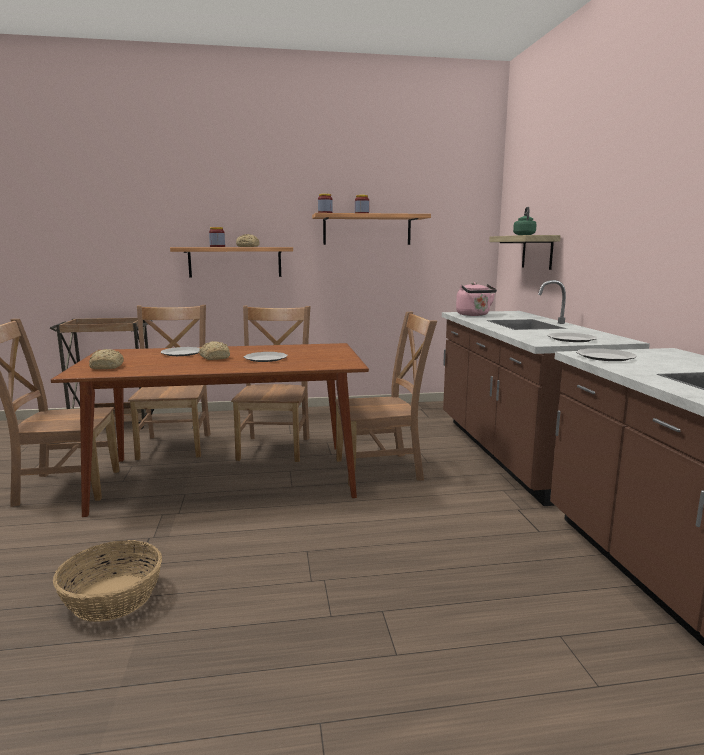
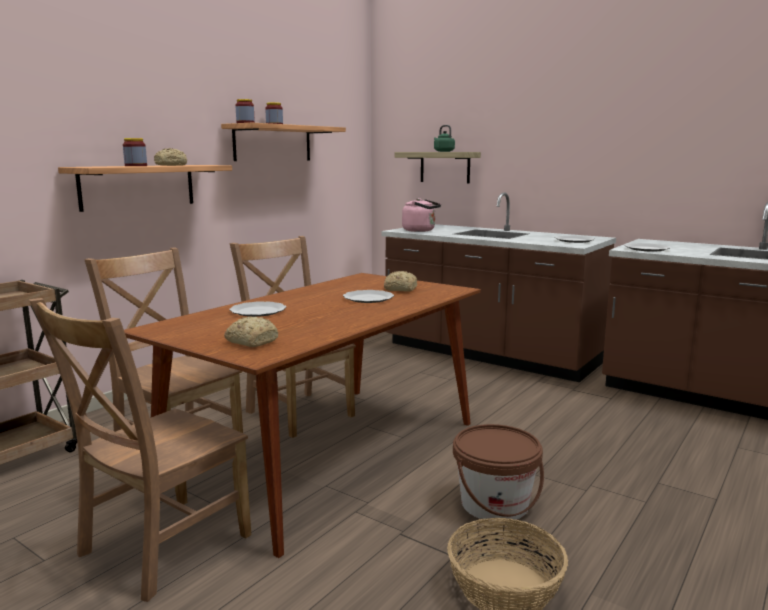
camera: 45 degrees left, 0 degrees up
bread [199,341,230,360] -> bread moved to [384,271,417,292]
brown chair [335,312,437,487] -> none
none -> brown bucket [453,424,544,521]

